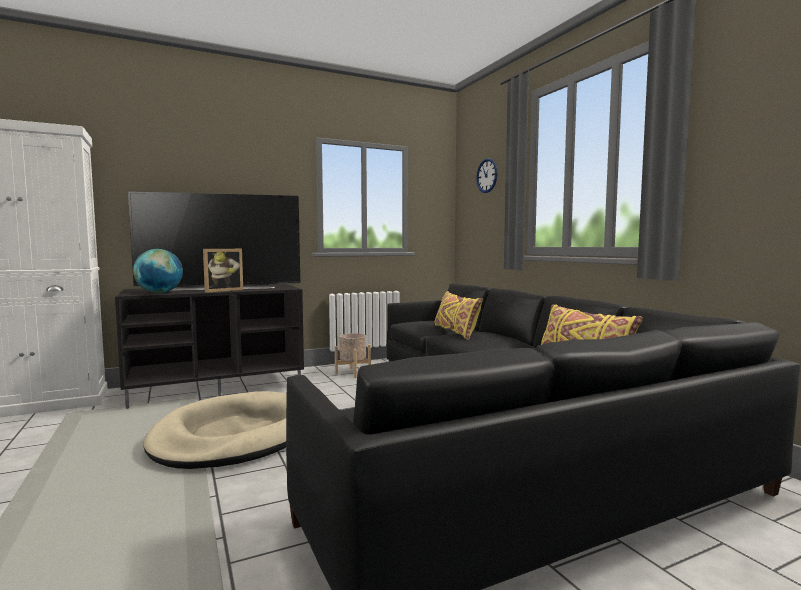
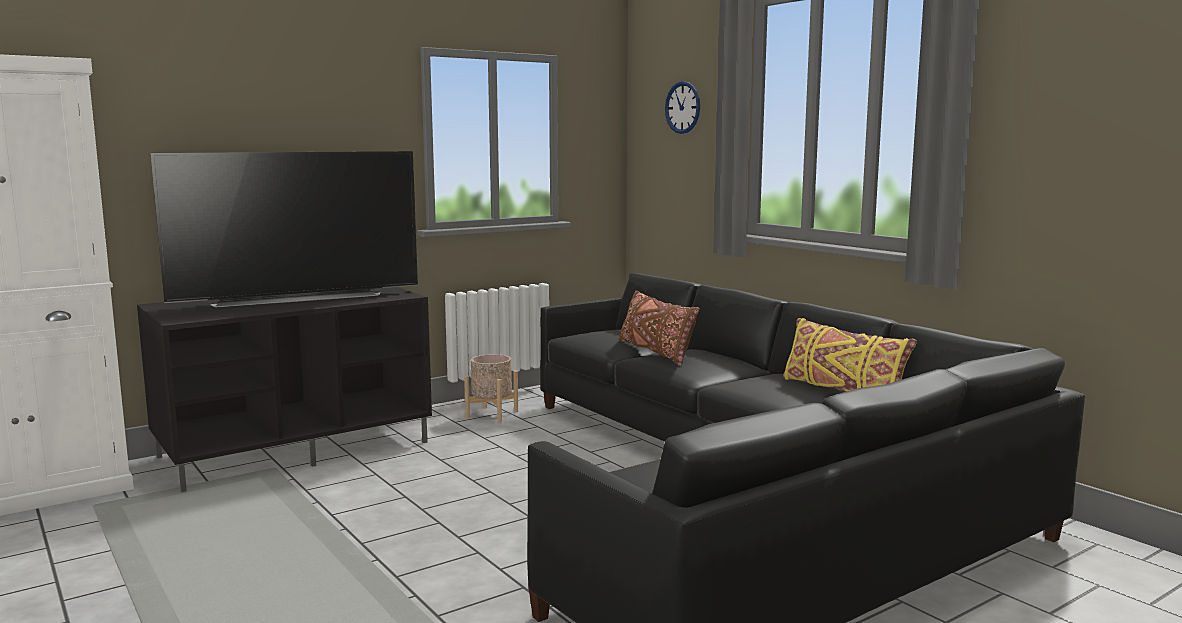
camera: 10 degrees left, 5 degrees up
globe [133,249,183,293] -> none
beige dog bed [143,391,287,469] -> none
picture frame [203,249,243,293] -> none
yellow pillow [435,291,483,340] -> brown pillow [620,291,700,366]

